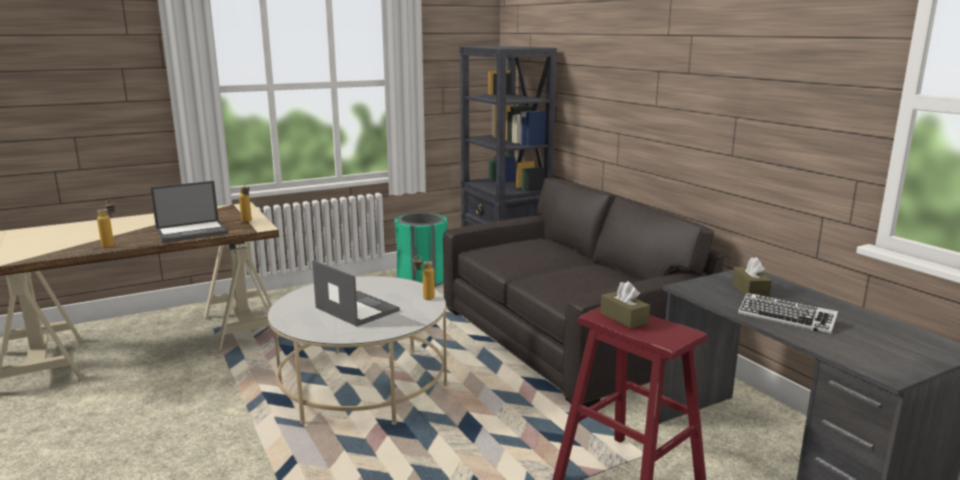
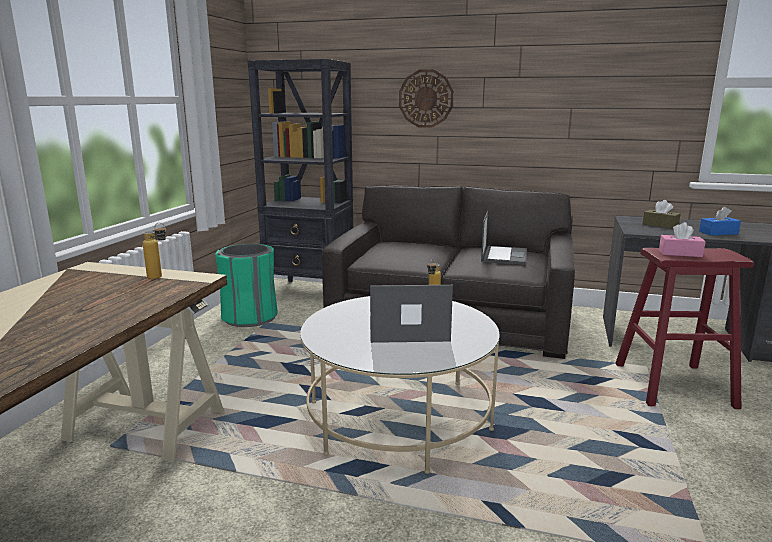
camera: 45 degrees left, 0 degrees up
bottle [97,199,115,248] -> none
laptop [150,181,228,243] -> laptop moved to [481,211,527,265]
brown tissue box [600,281,650,329] -> pink tissue box [659,222,705,257]
keyboard [738,293,838,334] -> blue tissue box [699,206,741,236]
none -> wall clock [399,69,454,128]

